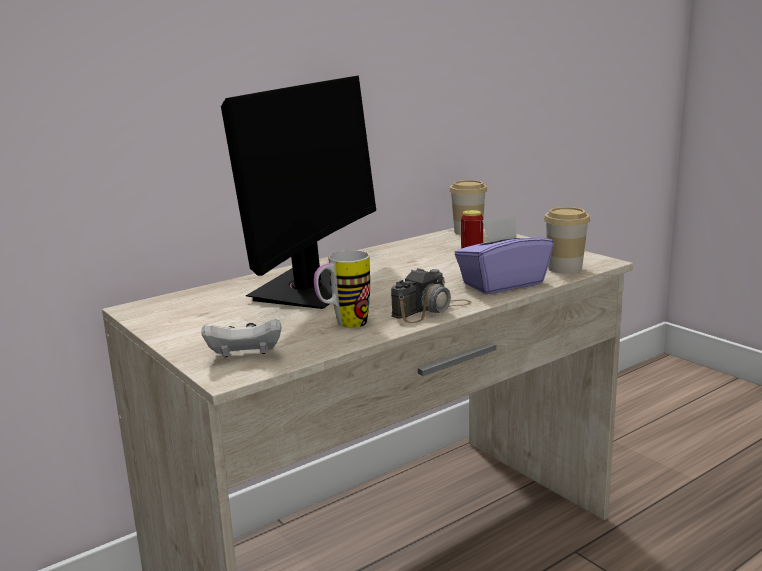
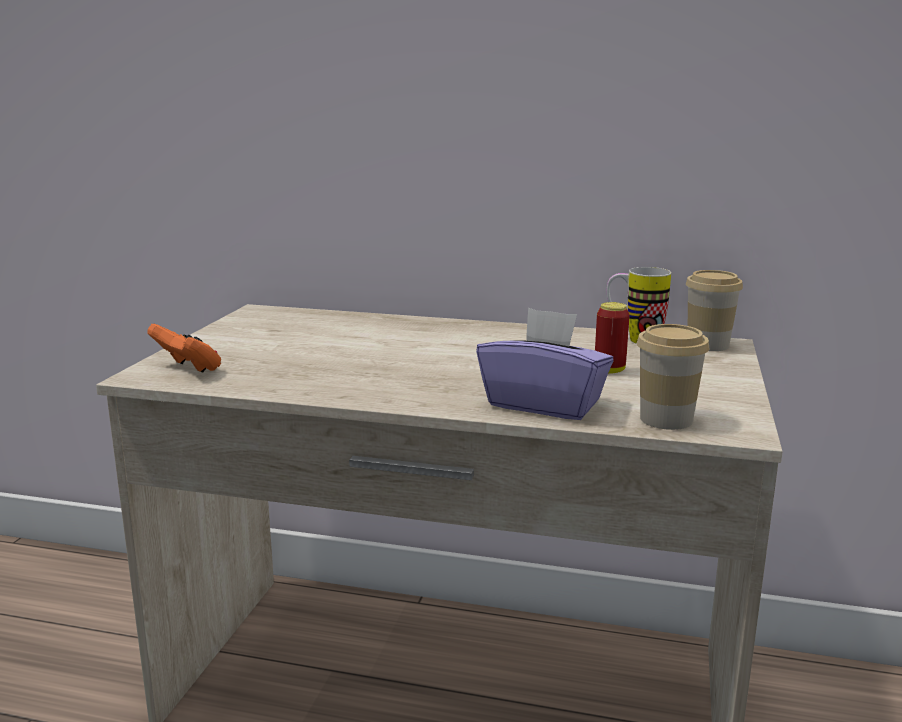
camera: 50 degrees right, 0 degrees up
white game controller [202,319,282,357] -> orange game controller [147,324,221,373]
monitor [221,76,376,309] -> none
mug [314,250,370,328] -> mug moved to [607,267,671,344]
camera [391,268,472,323] -> none

